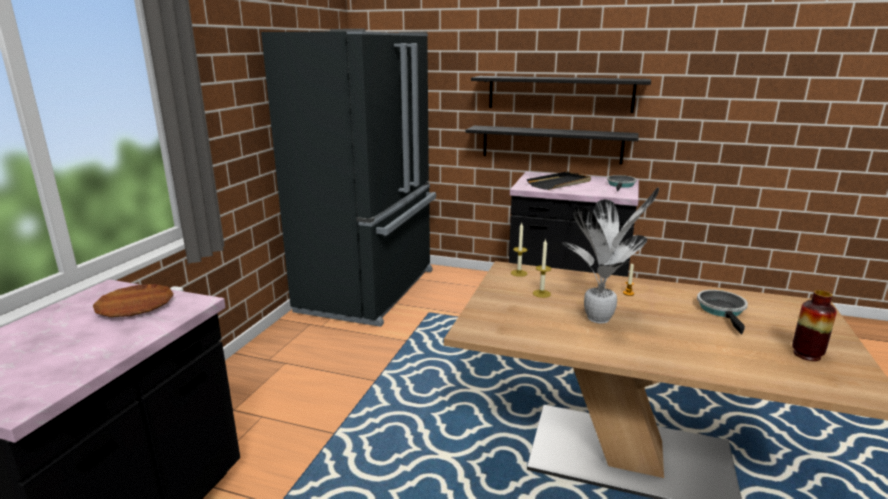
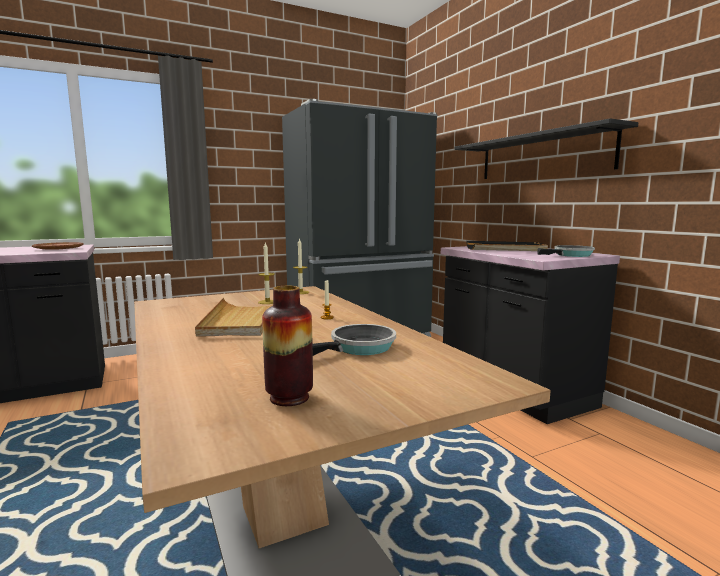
camera: 45 degrees right, 10 degrees down
black shelf [465,126,639,165] -> none
potted plant [563,187,659,324] -> beige tray [195,298,273,337]

